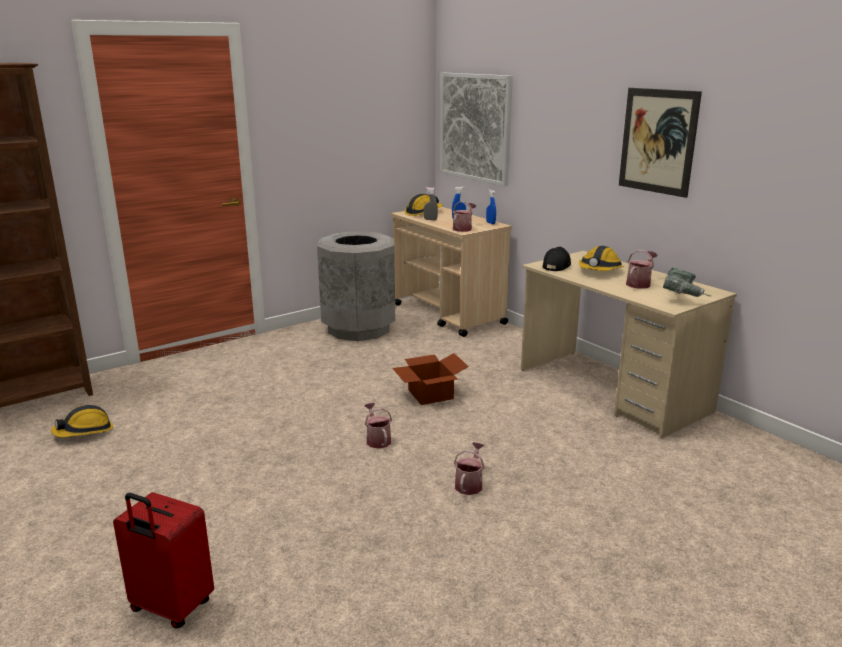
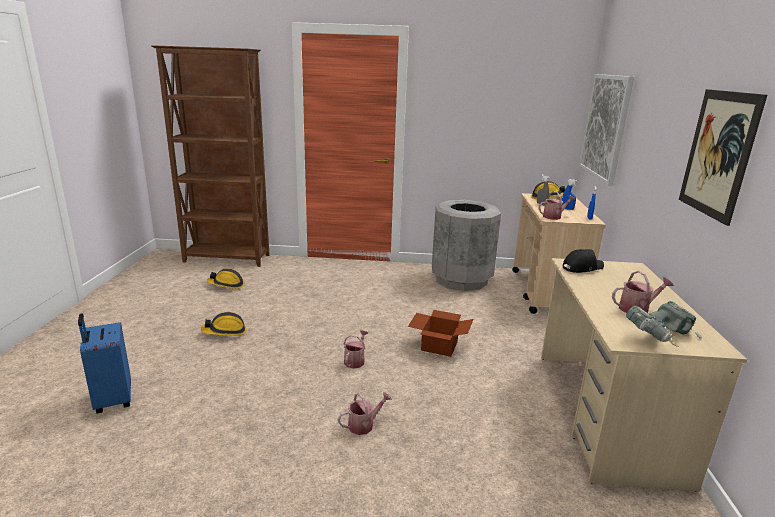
camera: 40 degrees right, 0 degrees up
red suitcase [113,492,214,628] -> blue suitcase [78,313,131,413]
hard hat [579,246,624,271] -> hard hat moved to [201,312,247,336]

